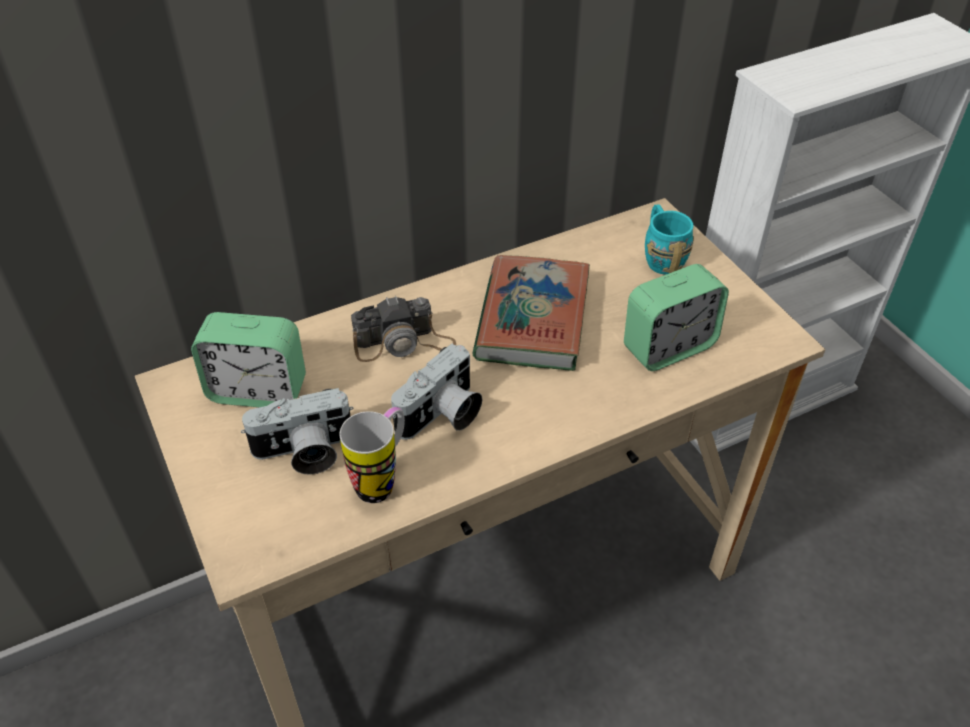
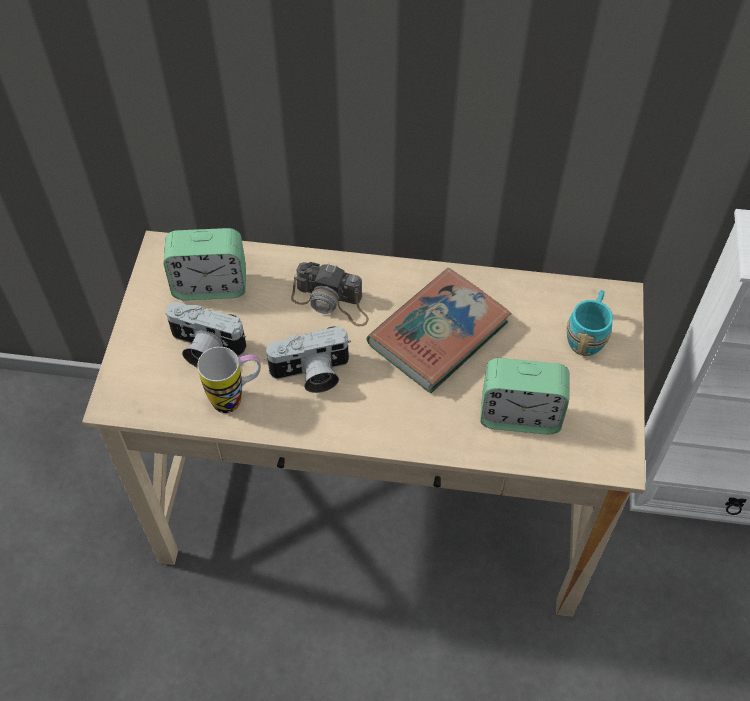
camera: 35 degrees right, 10 degrees up
alarm clock [191,312,306,407] -> alarm clock turned 45 degrees counterclockwise [164,228,246,300]

